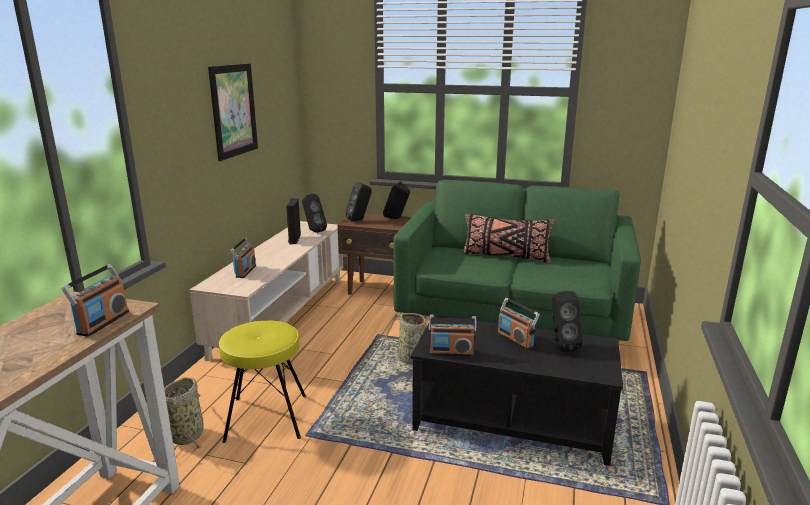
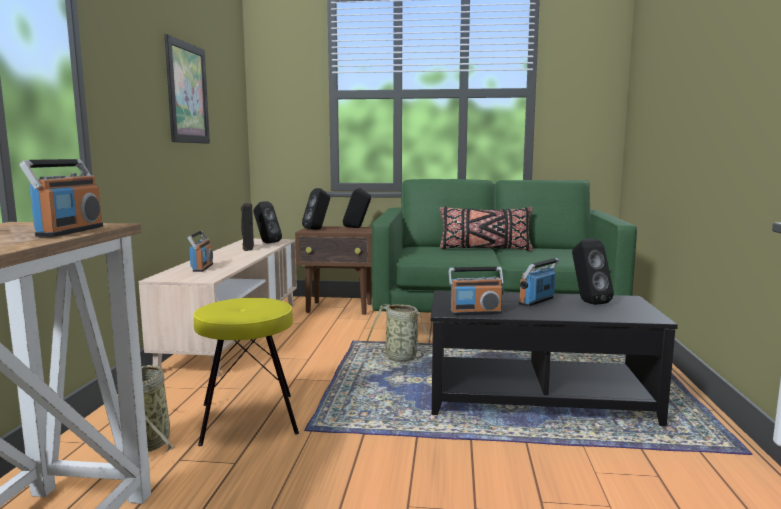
camera: 10 degrees left, 10 degrees down
radio [497,298,540,350] -> radio turned 90 degrees clockwise [519,258,559,306]

